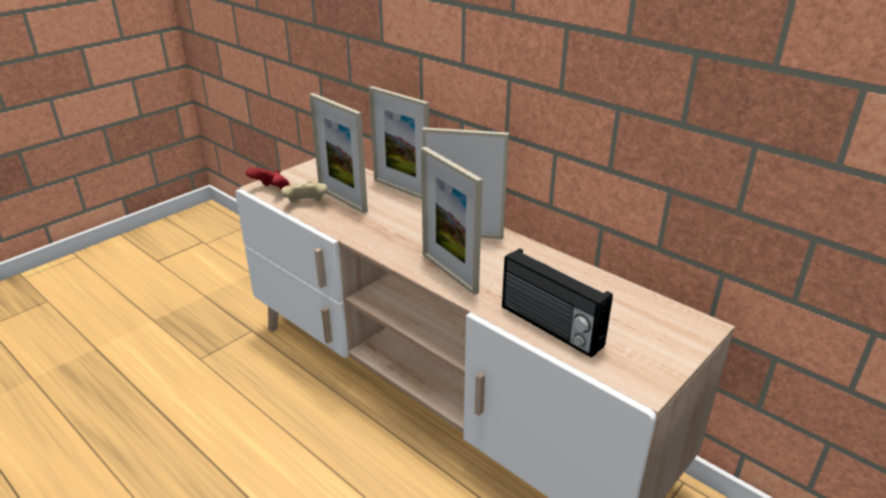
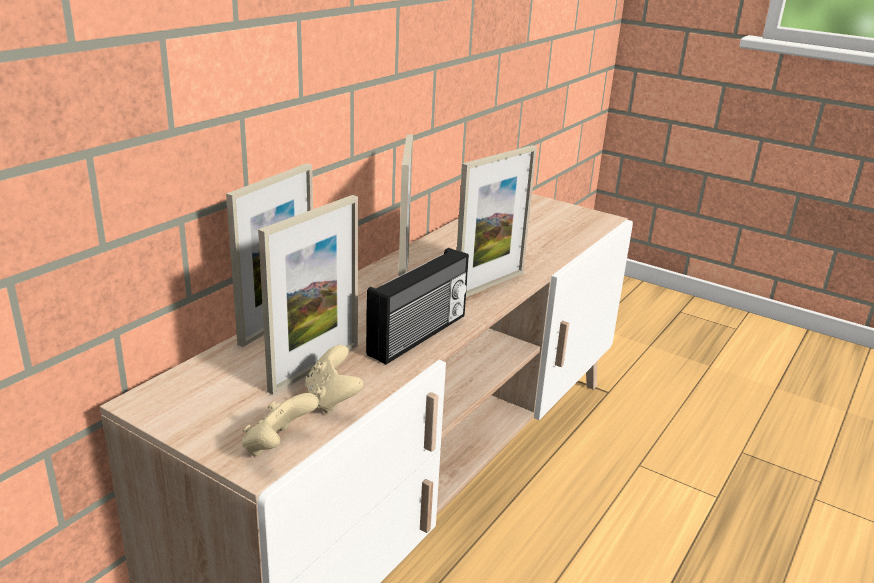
camera: 100 degrees left, 5 degrees down
red game controller [246,168,289,190] -> beige game controller [242,393,319,456]
radio [502,248,613,358] -> radio moved to [366,248,469,364]

